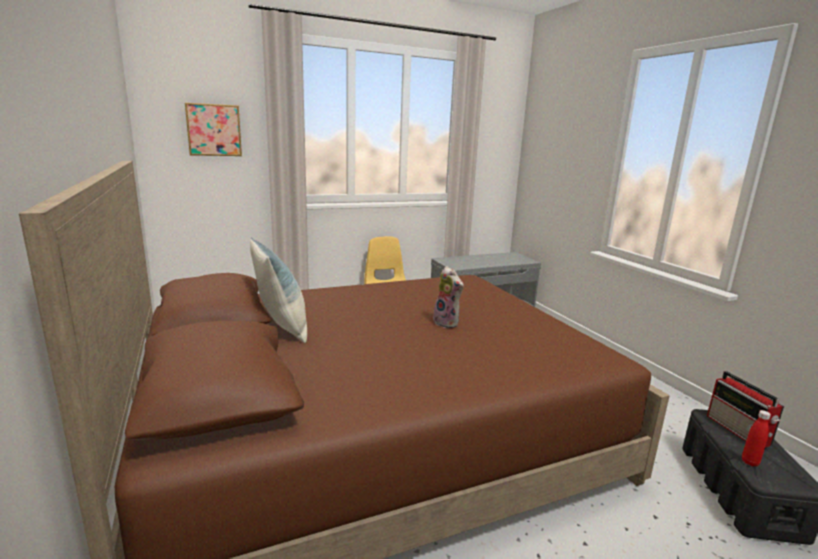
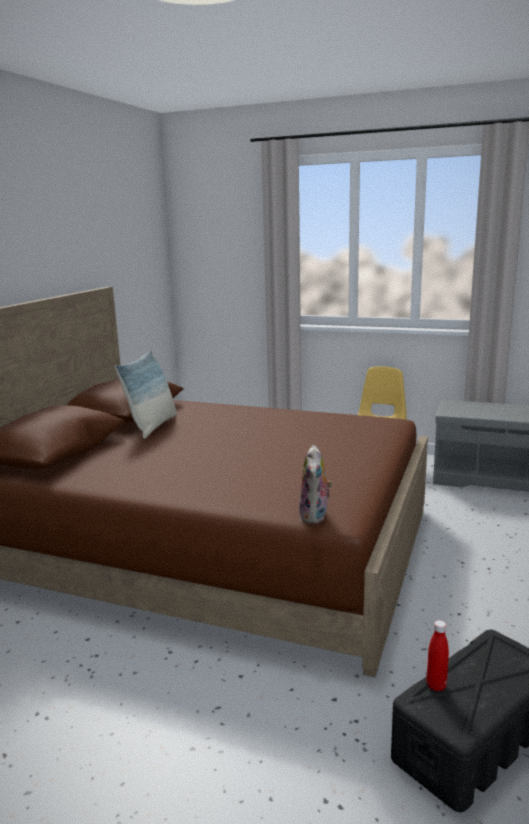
camera: 45 degrees right, 0 degrees up
picture [185,103,242,156] -> none
plush toy [433,266,464,328] -> plush toy moved to [299,445,333,524]
radio [707,371,784,447] -> none

